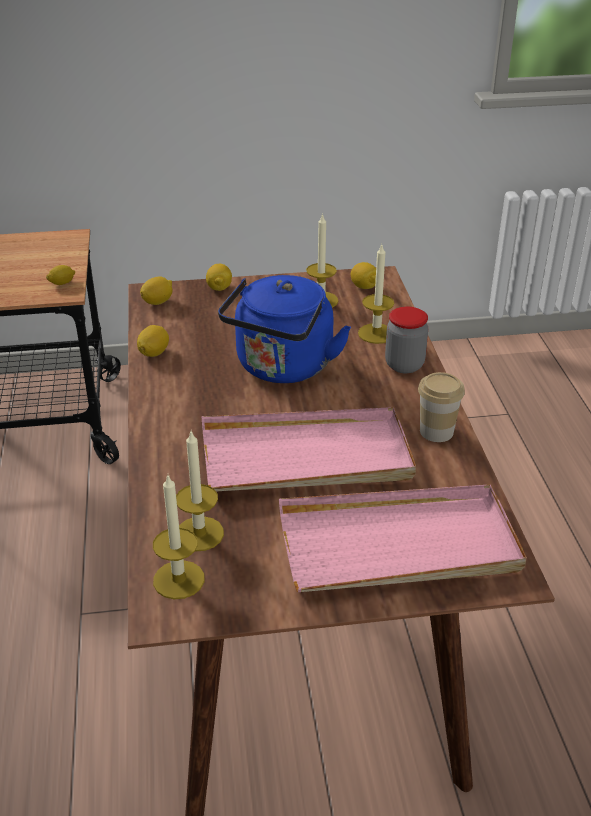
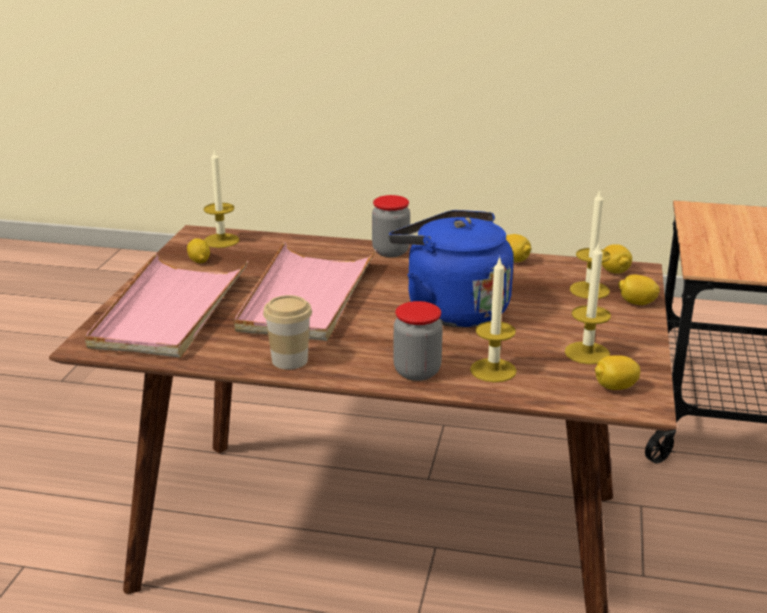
camera: 110 degrees right, 10 degrees down
lemon [46,265,75,285] -> lemon moved to [187,238,210,263]
candle [176,431,224,552] -> candle moved to [570,191,611,299]
none -> jar [372,195,410,257]

